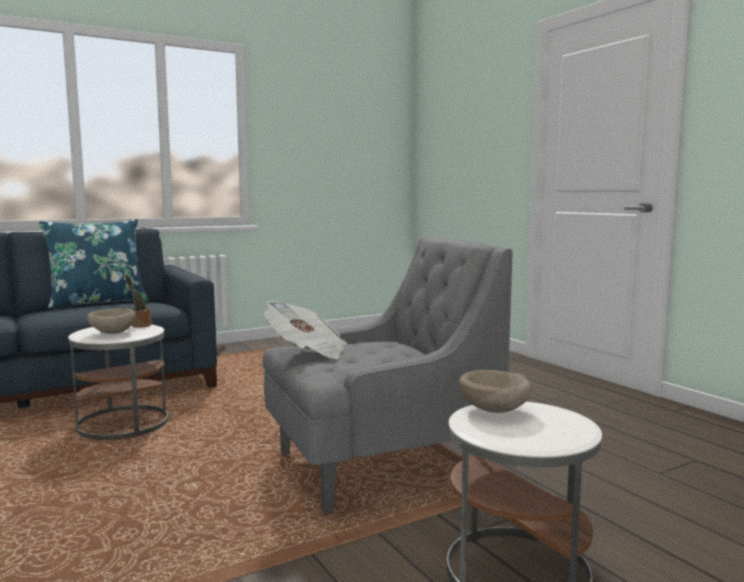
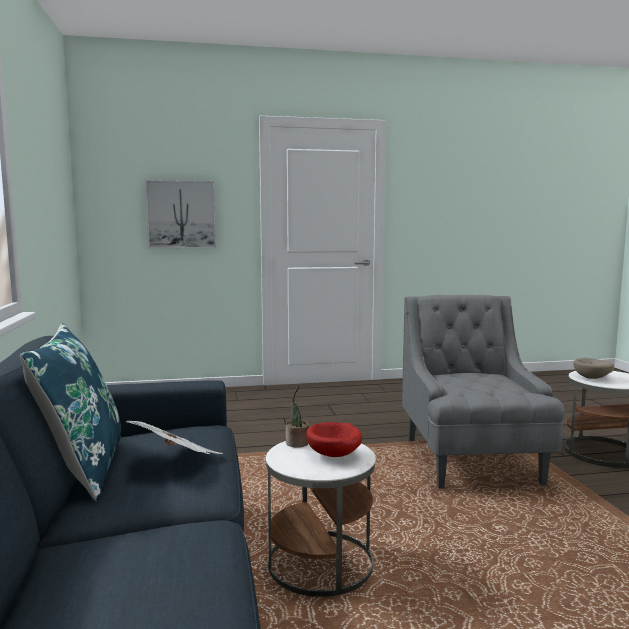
camera: 70 degrees left, 0 degrees up
beige bowl [87,308,136,334] -> red bowl [306,422,362,457]
newspaper [263,301,347,359] -> newspaper moved to [126,421,223,454]
none -> picture [145,180,216,249]

